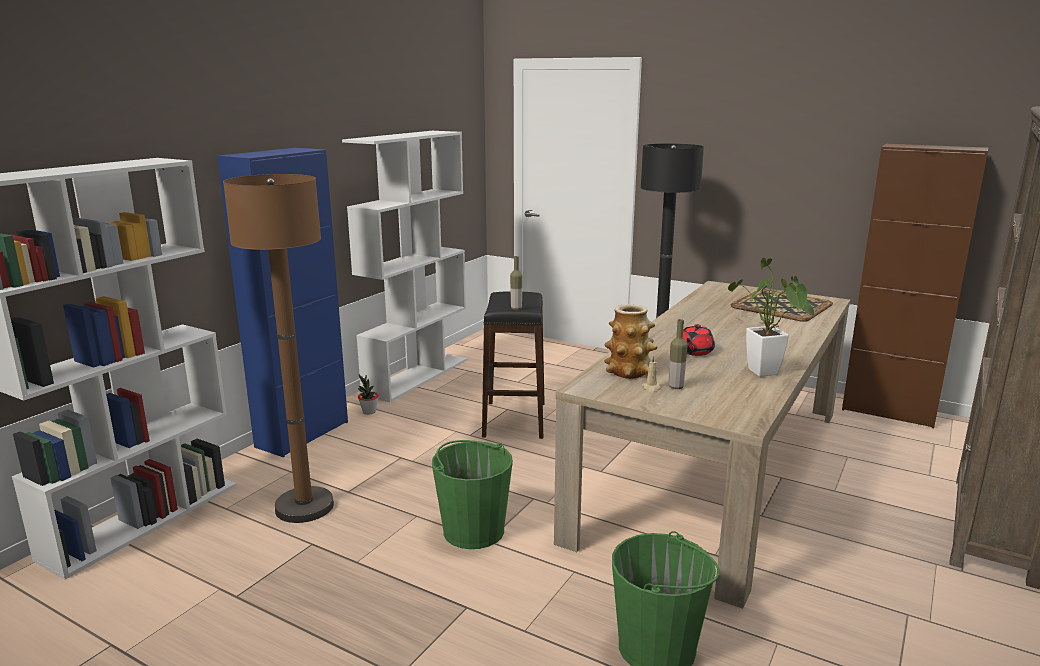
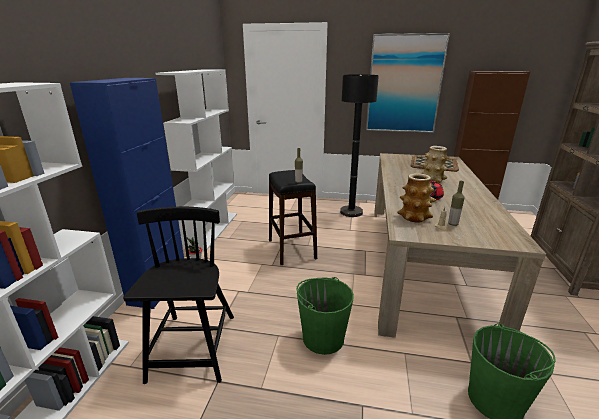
camera: 20 degrees left, 5 degrees up
brown floor lamp [223,174,334,523] -> black chair [123,207,234,384]
potted plant [728,258,815,377] -> none
none -> picture [366,33,450,133]
none -> vase [420,146,449,183]

